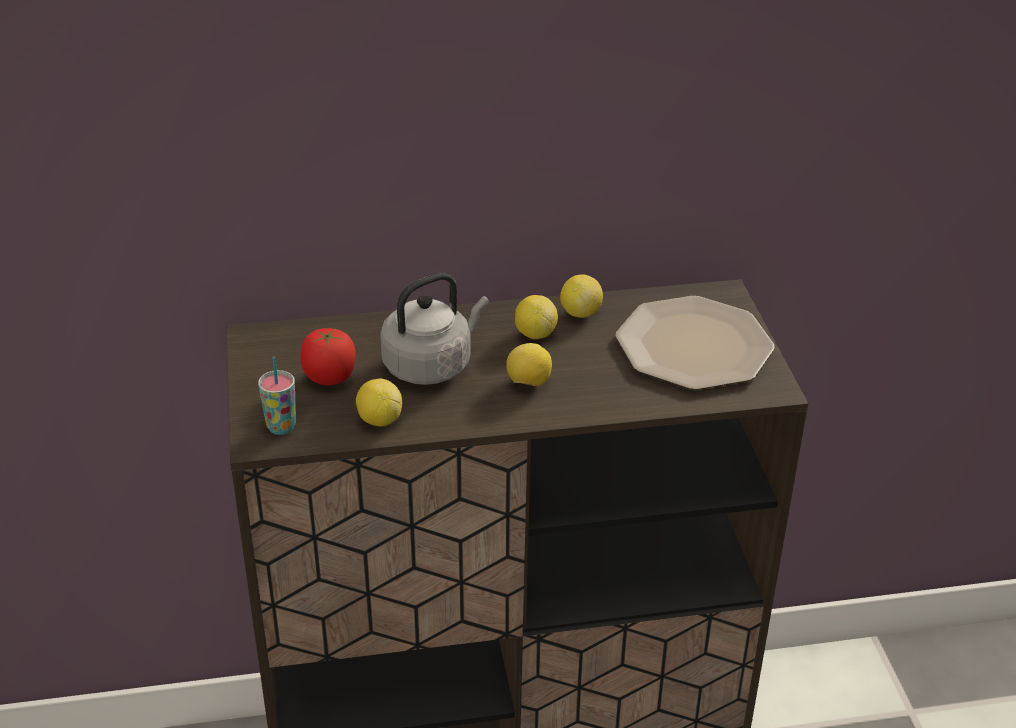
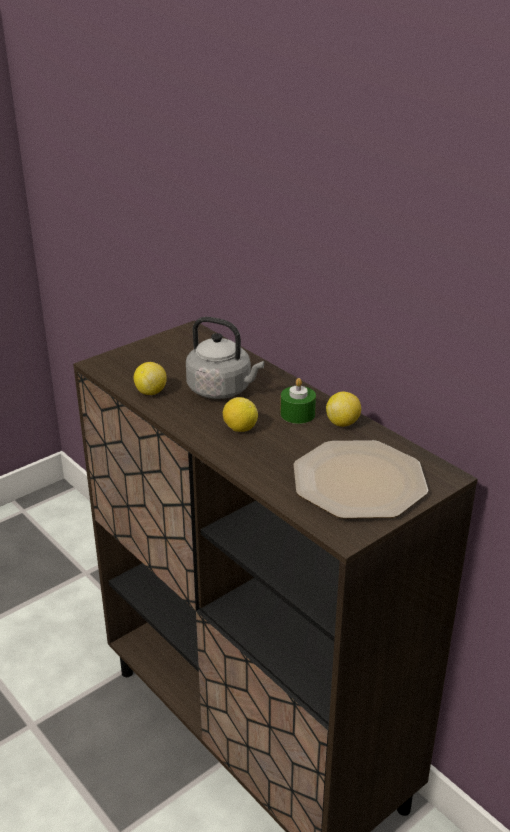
camera: 60 degrees right, 5 degrees down
cup [258,357,296,435] -> none
tomato [300,328,356,385] -> none
lemon [515,295,558,339] -> green candle [281,378,316,424]

